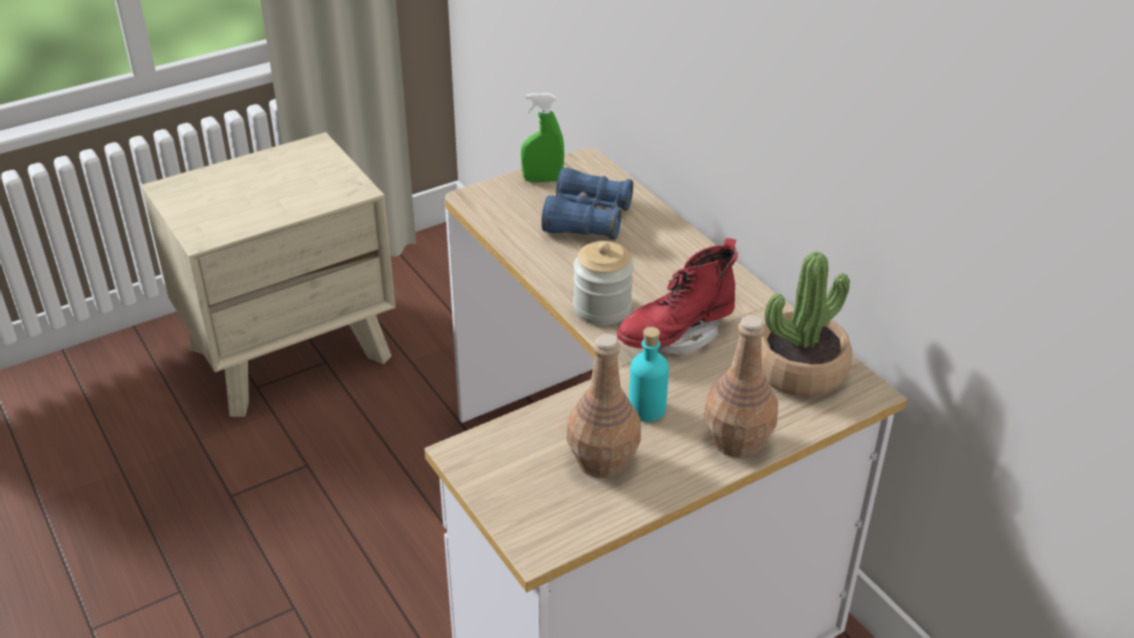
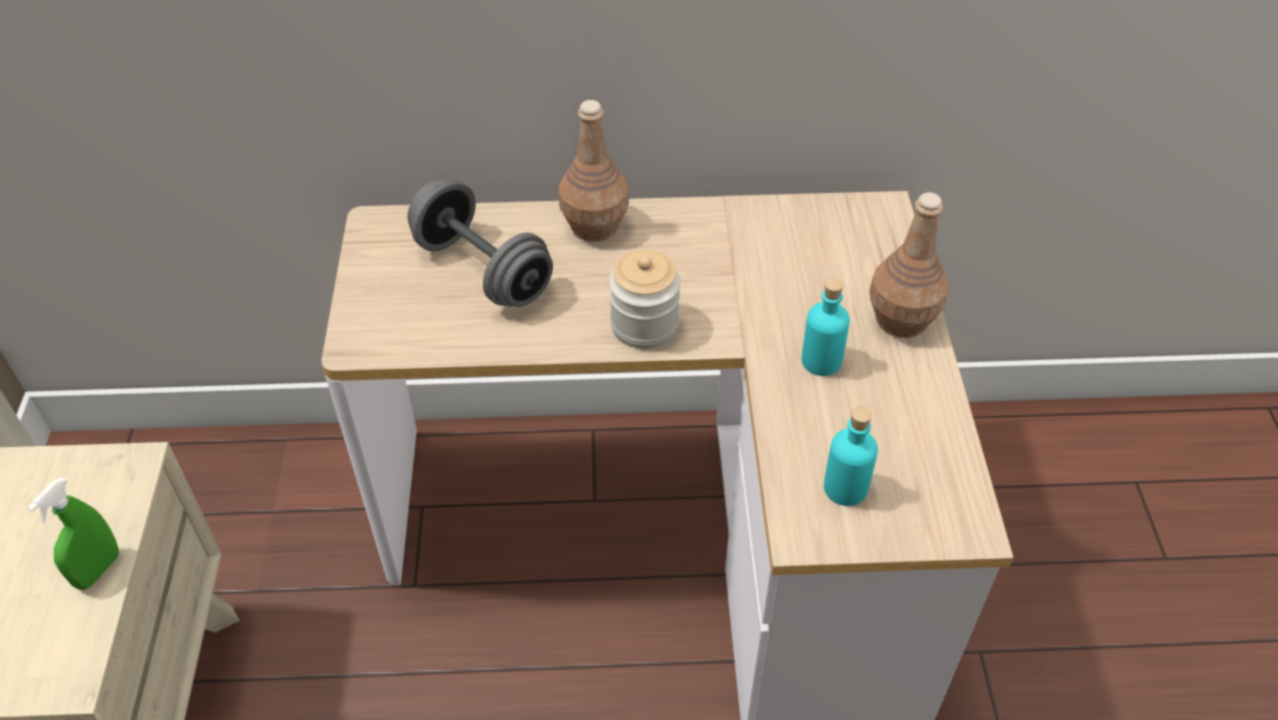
camera: 60 degrees left, 10 degrees up
green spray bottle [521,93,564,182] -> green spray bottle moved to [27,477,119,590]
blue binoculars [541,167,633,240] -> grey dumbbell [407,180,553,307]
brown bottle [567,334,641,478] -> brown bottle moved to [559,100,629,242]
red boot [617,238,738,354] -> none
potted plant [761,252,852,397] -> none
none -> turquoise bottle [824,406,878,506]

